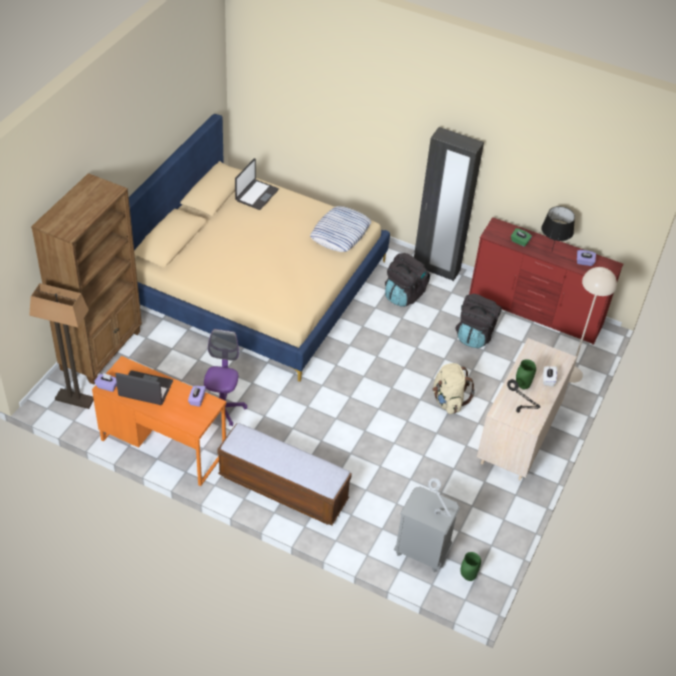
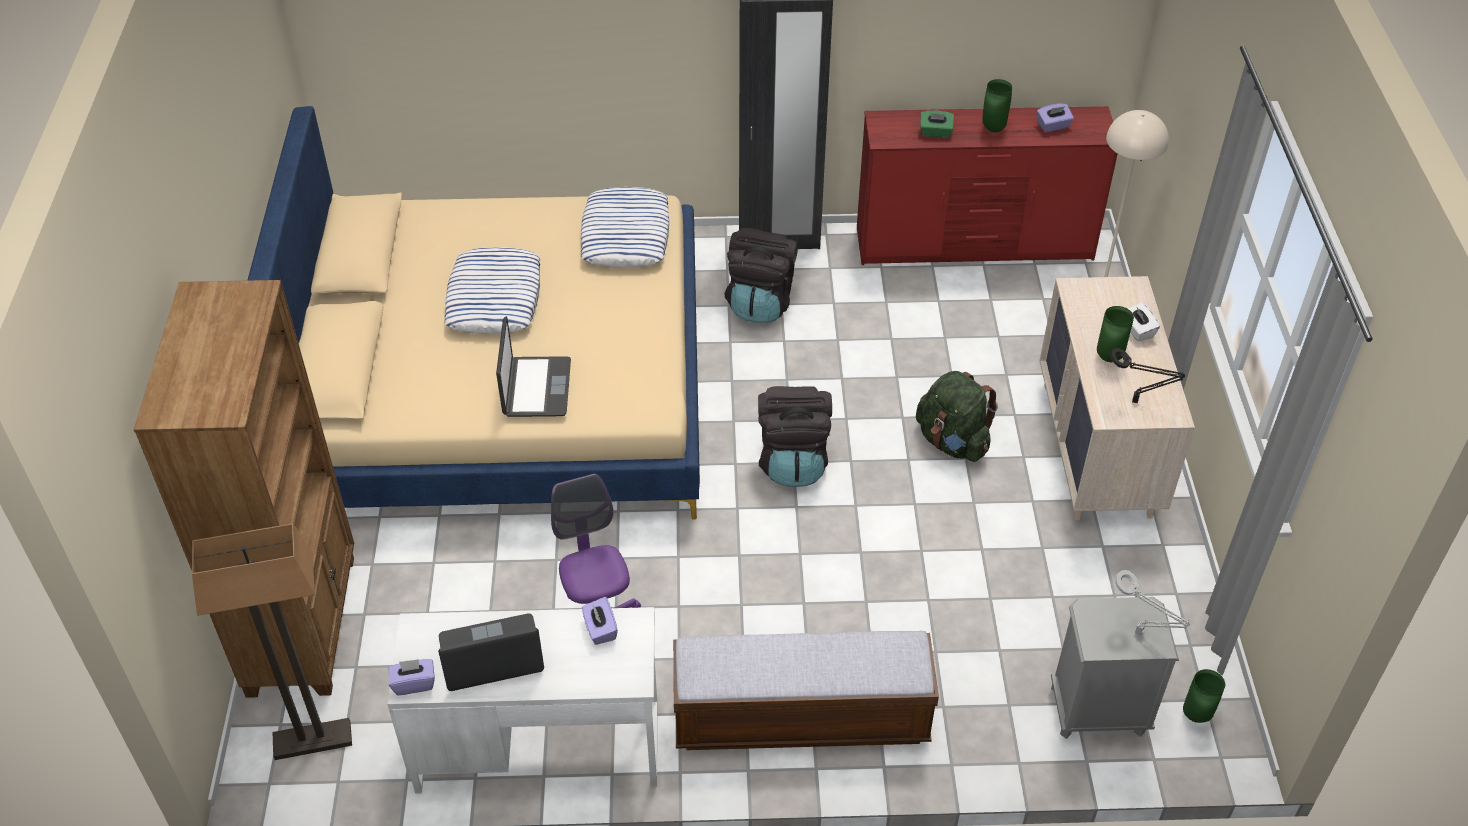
camera: 25 degrees left, 0 degrees up
orange desk [92,356,226,486] -> white desk [387,607,657,794]
laptop [235,158,279,210] -> laptop moved to [496,316,571,417]
beige backpack [433,363,475,414] -> green backpack [916,371,998,462]
black backpack [455,294,502,348] -> black backpack moved to [758,386,832,487]
black table lamp [541,206,575,250] -> green vase [982,79,1012,132]
none -> pillow [444,247,540,334]

